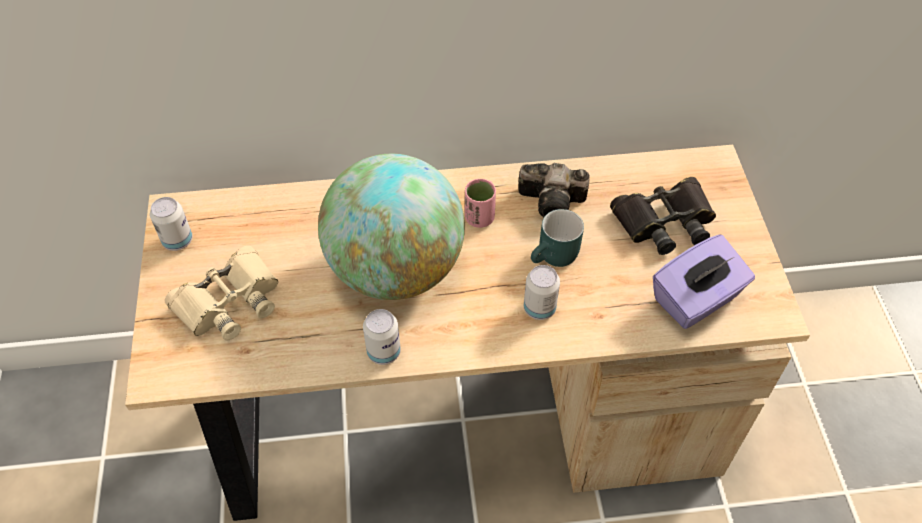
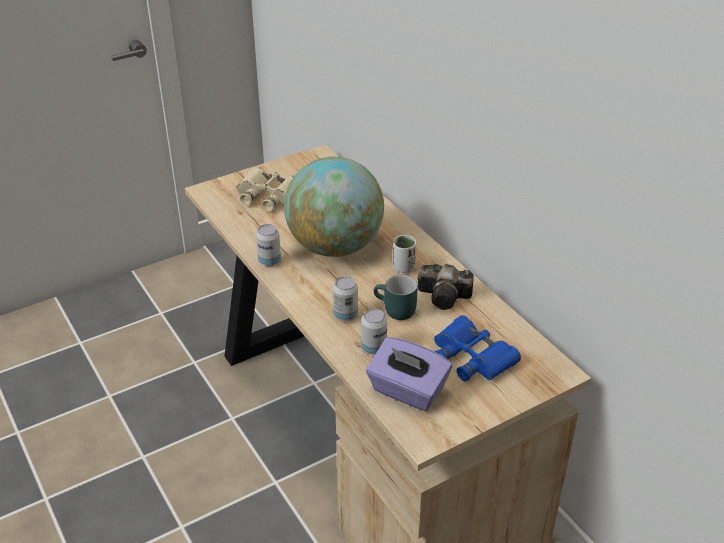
camera: 65 degrees right, 15 degrees down
can [150,197,193,251] -> can moved to [361,309,387,355]
pink cup [465,179,496,228] -> white cup [393,235,416,273]
camera [518,163,590,218] -> camera turned 60 degrees counterclockwise [417,264,474,310]
black binoculars [610,177,716,255] -> blue binoculars [434,315,521,381]

